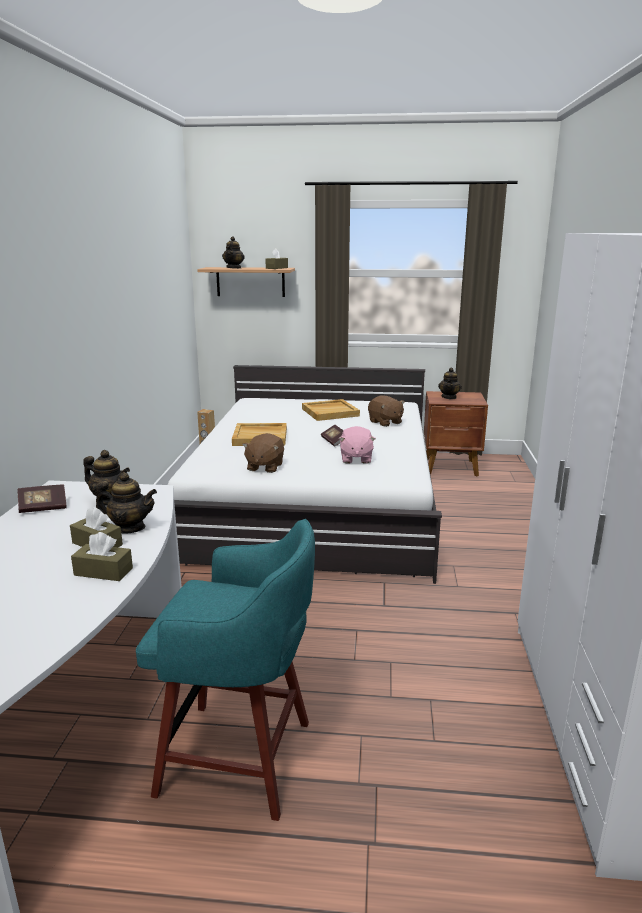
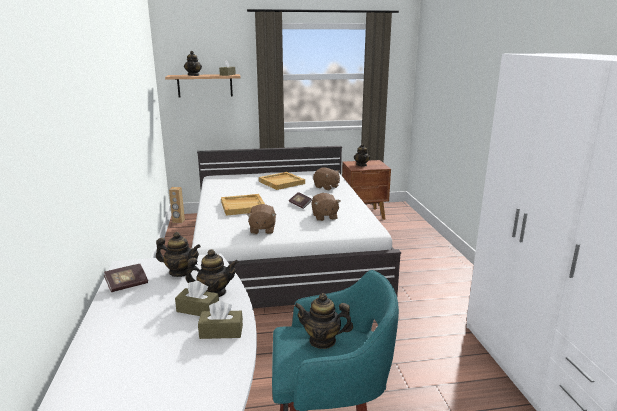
camera: 15 degrees left, 0 degrees up
pink plush toy [339,426,376,464] -> brown plush toy [311,193,340,221]
none -> teapot [294,293,353,349]

